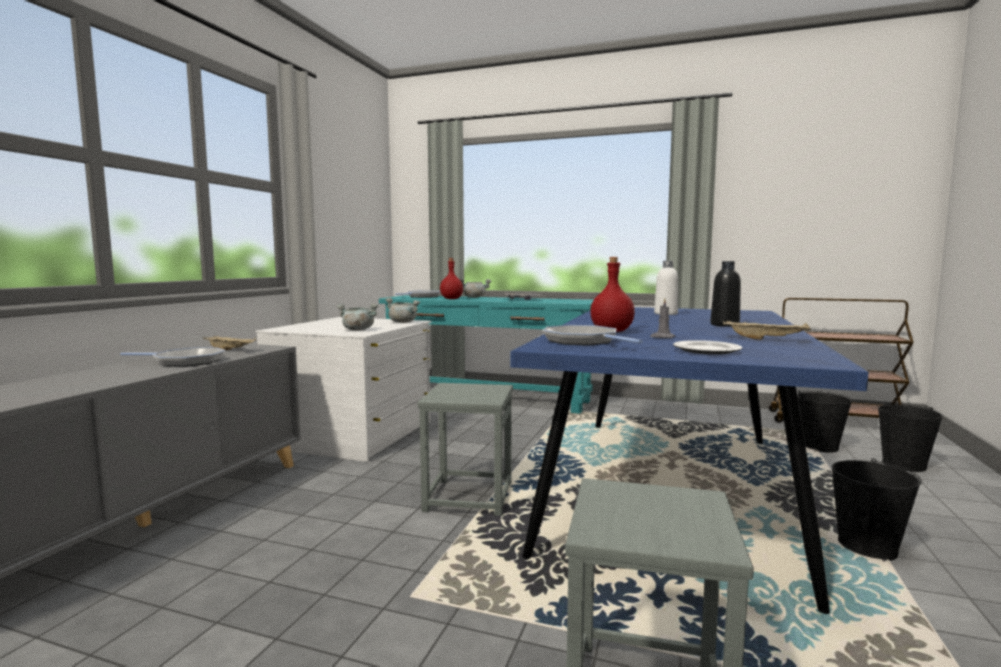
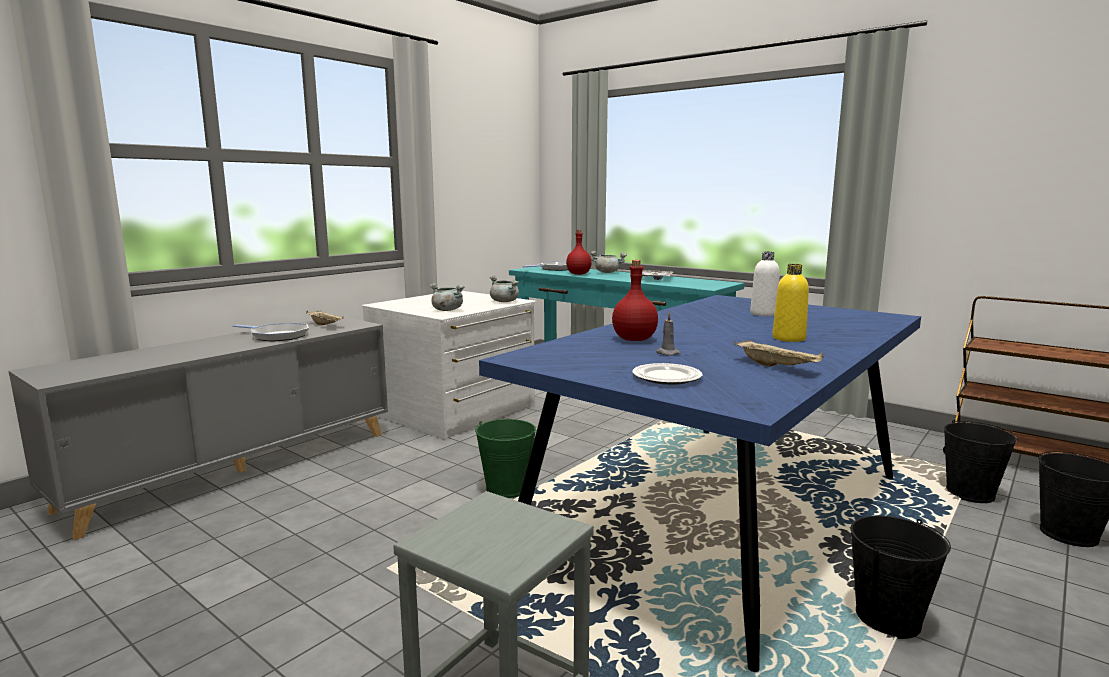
camera: 20 degrees right, 5 degrees up
grey stool [418,383,513,516] -> green bucket [475,419,536,498]
frying pan [543,325,643,346] -> none
black bottle [710,261,741,327] -> yellow bottle [772,264,809,342]

